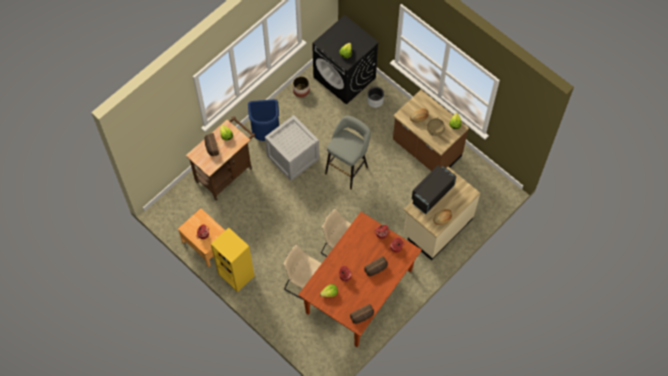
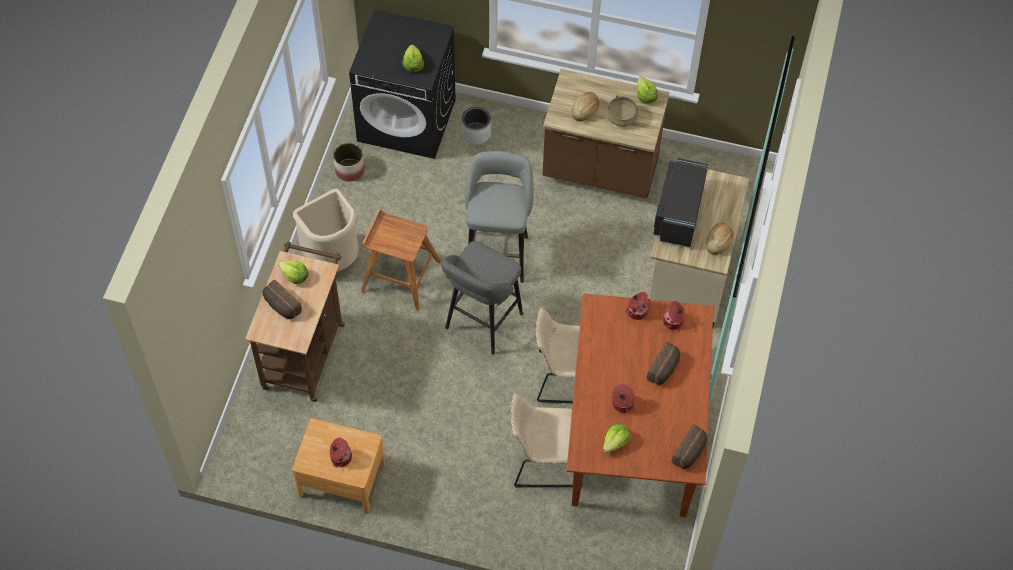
camera: 30 degrees left, 5 degrees down
yellow bookcase [211,227,254,292] -> none
blue trash can [248,99,279,141] -> beige trash can [293,188,359,272]
crate [265,115,319,181] -> brown stool [361,209,441,311]
none -> grey stool [441,241,523,355]

